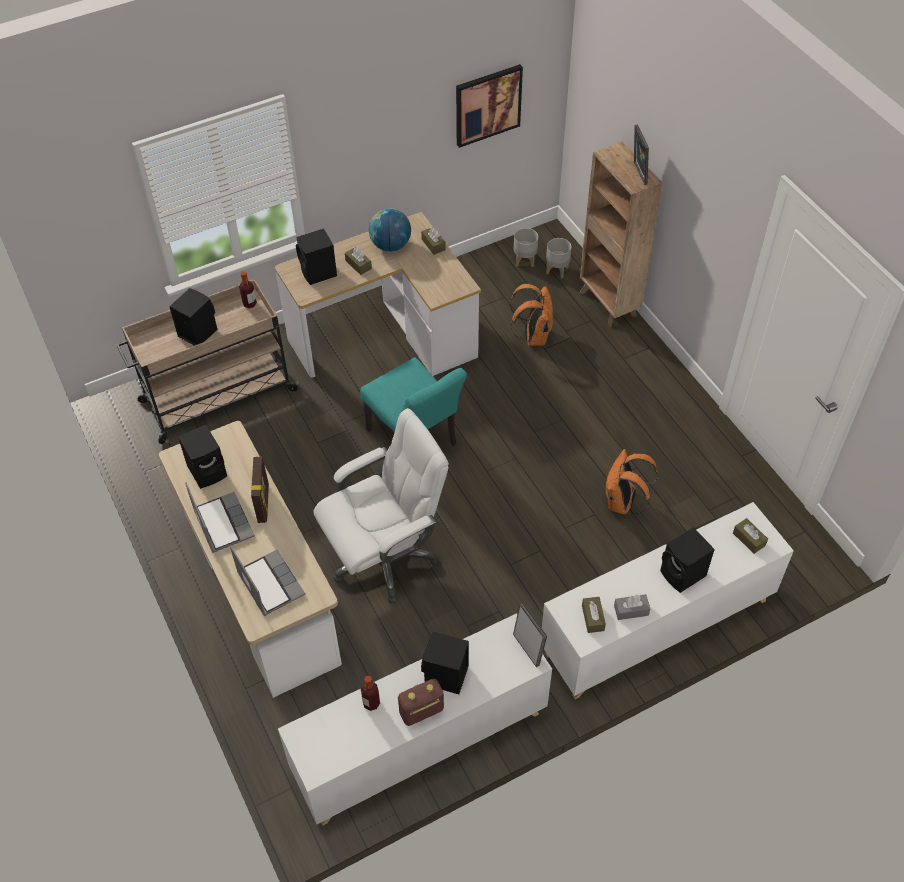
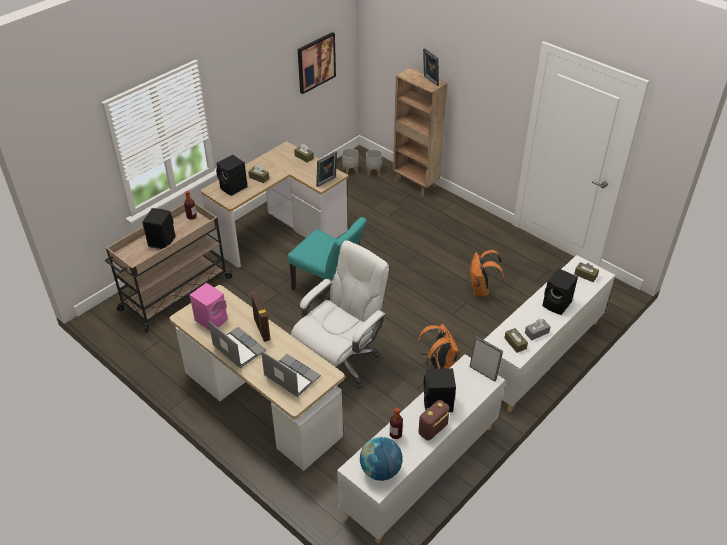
camera: 20 degrees left, 10 degrees down
black speaker [178,425,227,489] -> pink speaker [190,283,228,330]
globe [369,208,411,252] -> globe moved to [360,437,403,481]
orange backpack [510,284,554,346] -> orange backpack moved to [417,324,459,369]
none -> picture frame [316,151,337,187]

